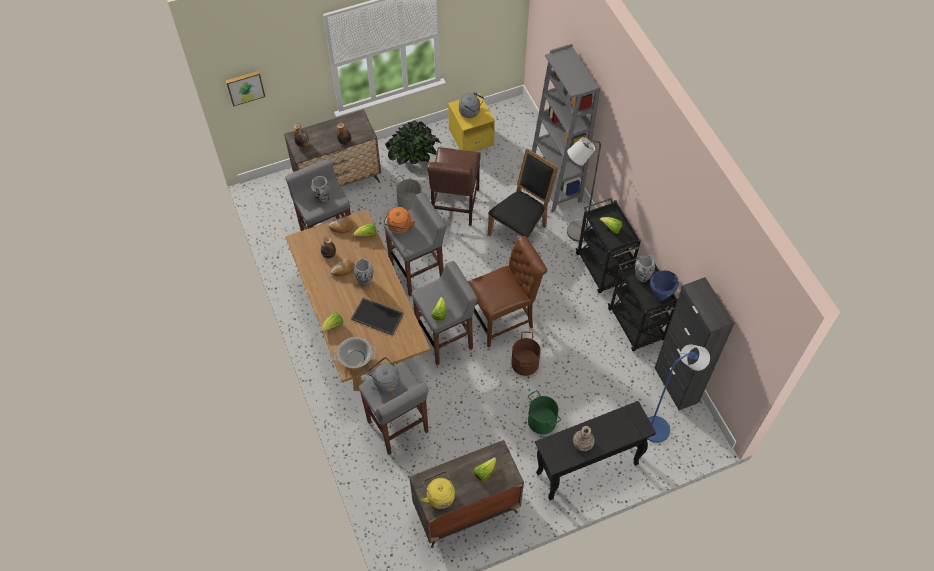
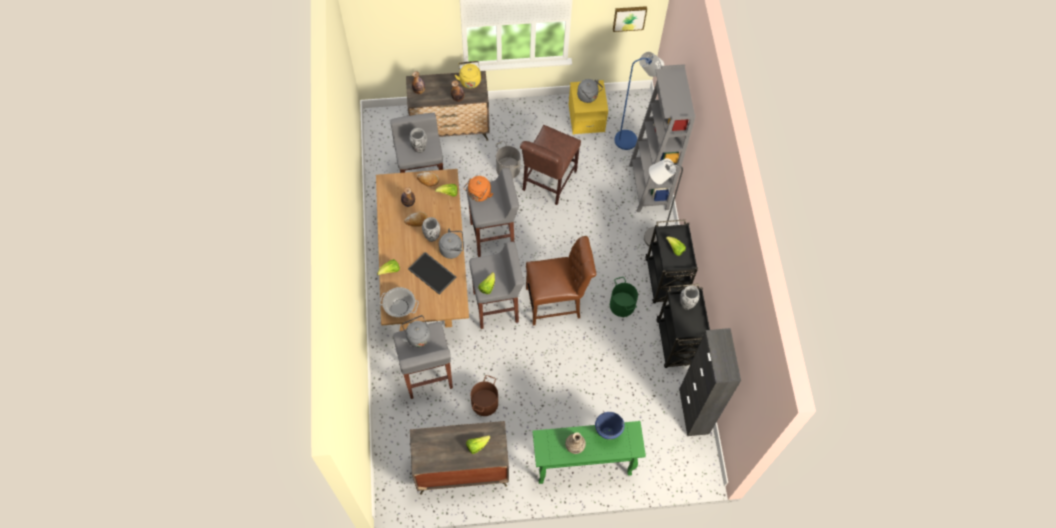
camera: 15 degrees right, 5 degrees up
picture [226,71,265,107] -> picture moved to [613,6,647,32]
potted plant [385,120,440,165] -> none
yellow kettle [422,471,455,509] -> yellow kettle moved to [455,61,481,88]
black chair [488,148,558,239] -> none
brown bucket [511,332,541,376] -> brown bucket moved to [471,375,498,416]
green bucket [528,390,561,434] -> green bucket moved to [610,277,638,317]
black console table [535,401,656,500] -> green console table [532,421,646,484]
blue floor lamp [647,344,710,443] -> blue floor lamp moved to [614,52,664,150]
blue cooking pot [650,270,679,301] -> blue cooking pot moved to [595,412,625,439]
none -> grey kettle [439,229,464,259]

